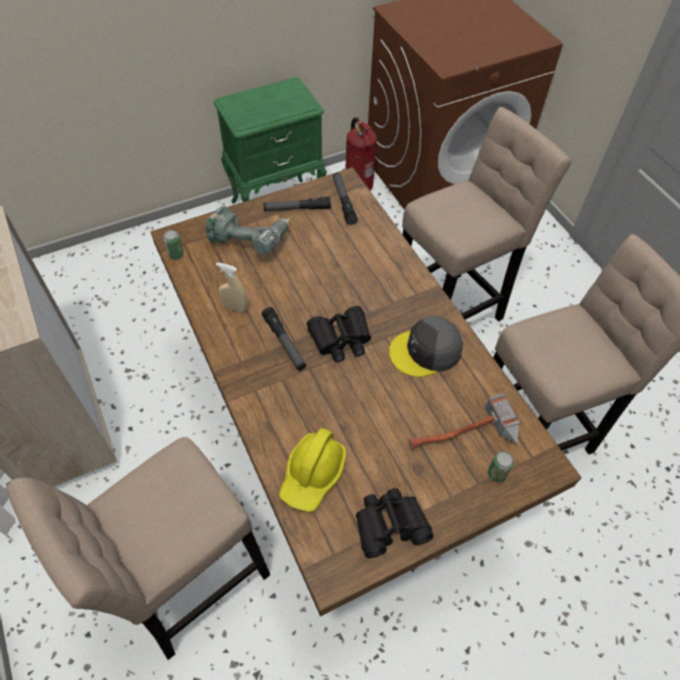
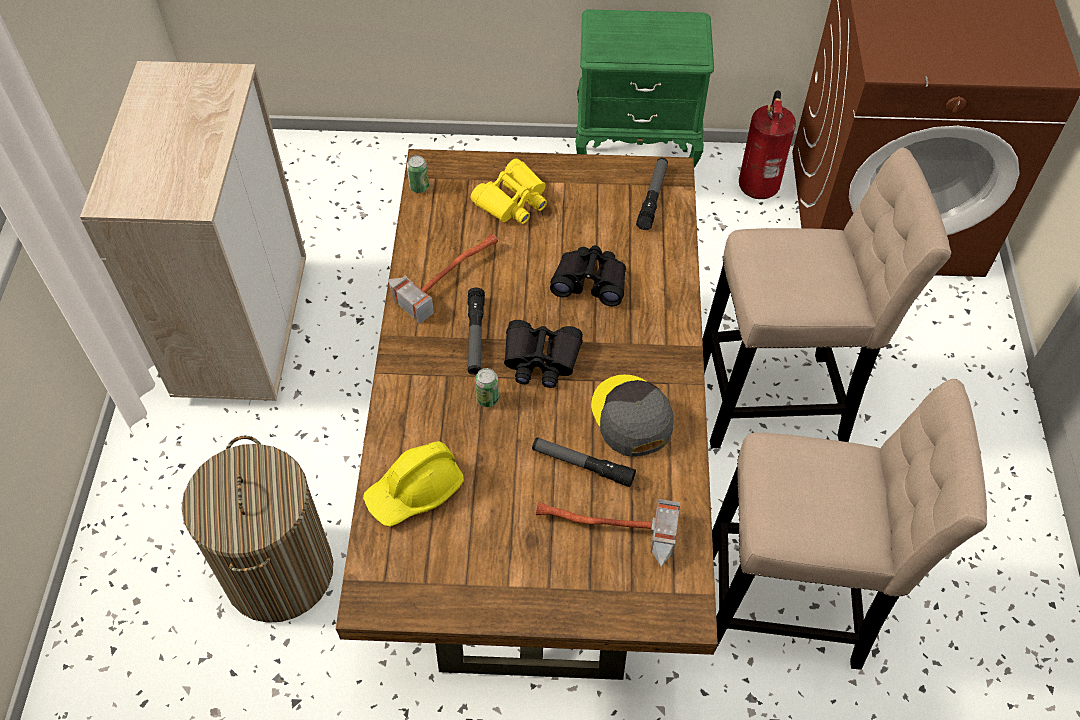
camera: 30 degrees right, 0 degrees up
beige stool [6,437,270,660] -> laundry basket [182,436,333,623]
power drill [205,206,291,255] -> yellow binoculars [470,159,547,224]
beige spray bottle [216,263,247,313] -> hammer [388,233,498,324]
flashlight [264,197,331,211] -> flashlight moved to [532,437,636,487]
black binoculars [356,488,434,558] -> black binoculars moved to [550,245,626,306]
grey cap [389,316,463,377] -> grey cap turned 60 degrees clockwise [591,375,673,457]
can [488,451,514,482] -> can moved to [475,368,499,407]

